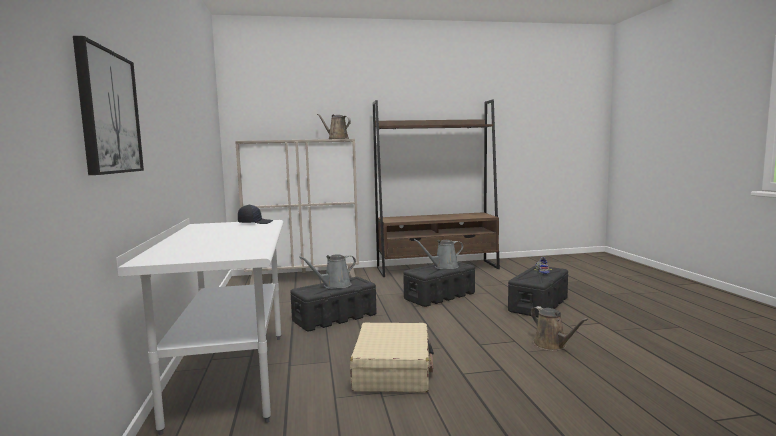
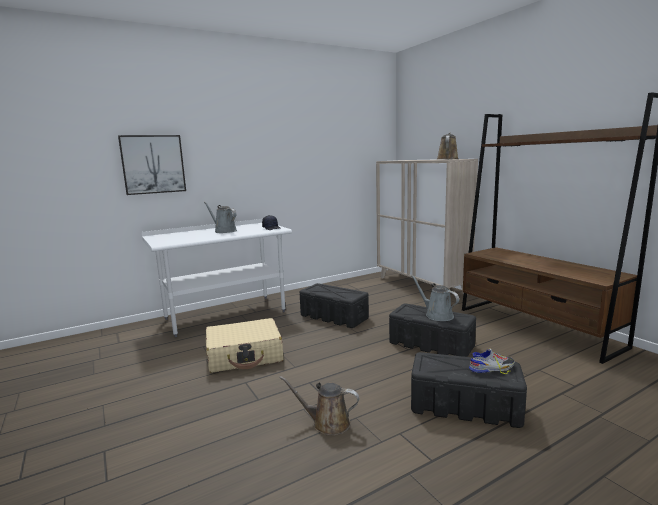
camera: 70 degrees right, 5 degrees up
grey watering can [299,254,356,289] -> grey watering can moved to [204,202,237,233]
brown watering can [531,306,589,351] -> brown watering can turned 60 degrees clockwise [279,376,359,436]

